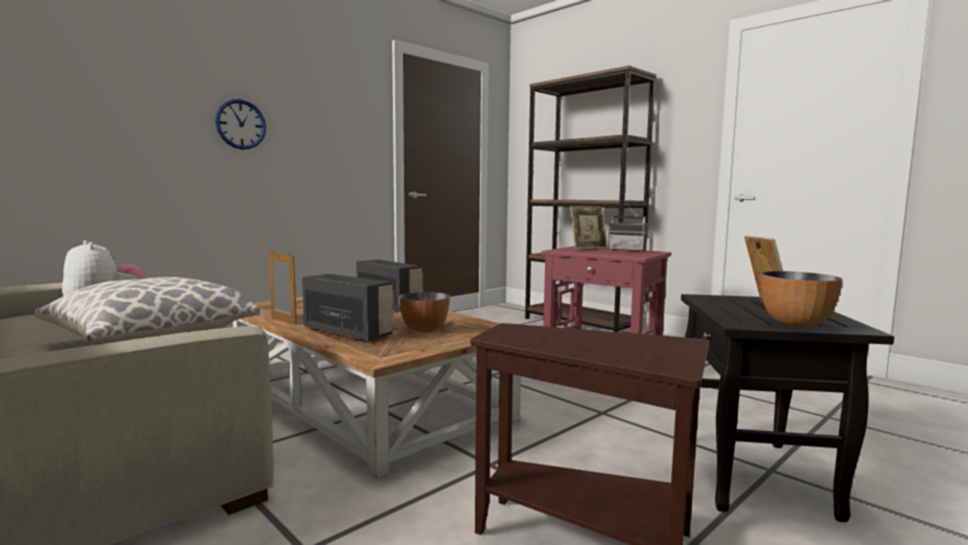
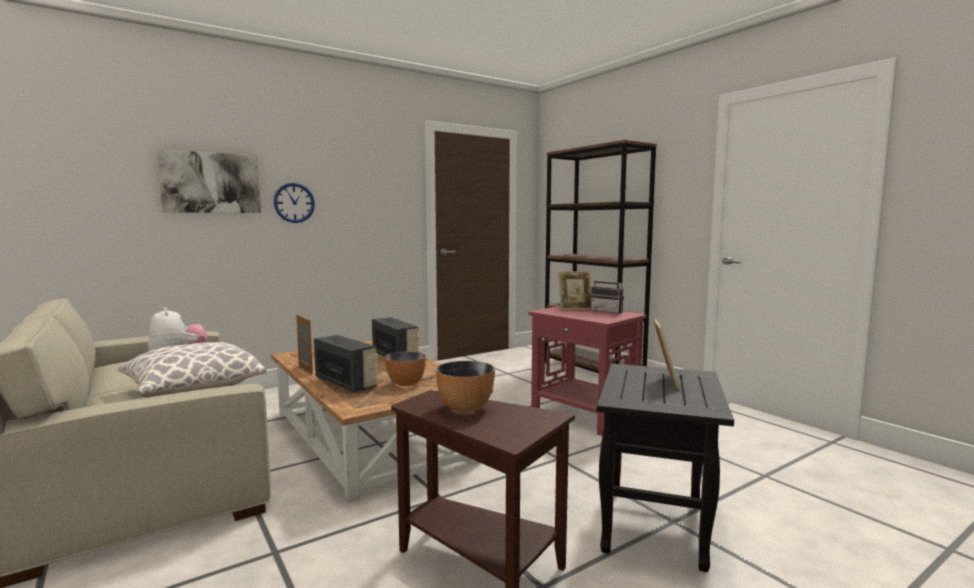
camera: 10 degrees right, 0 degrees up
bowl [761,271,843,327] -> bowl moved to [436,361,495,412]
none -> picture [157,149,261,213]

